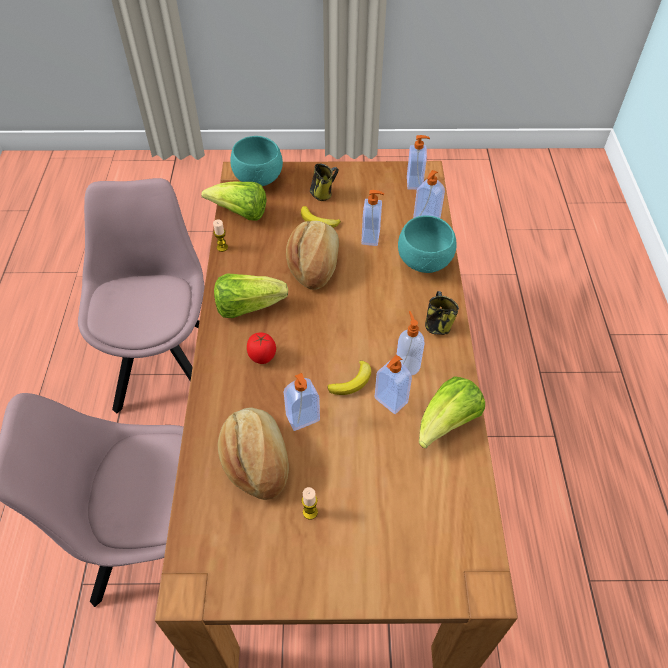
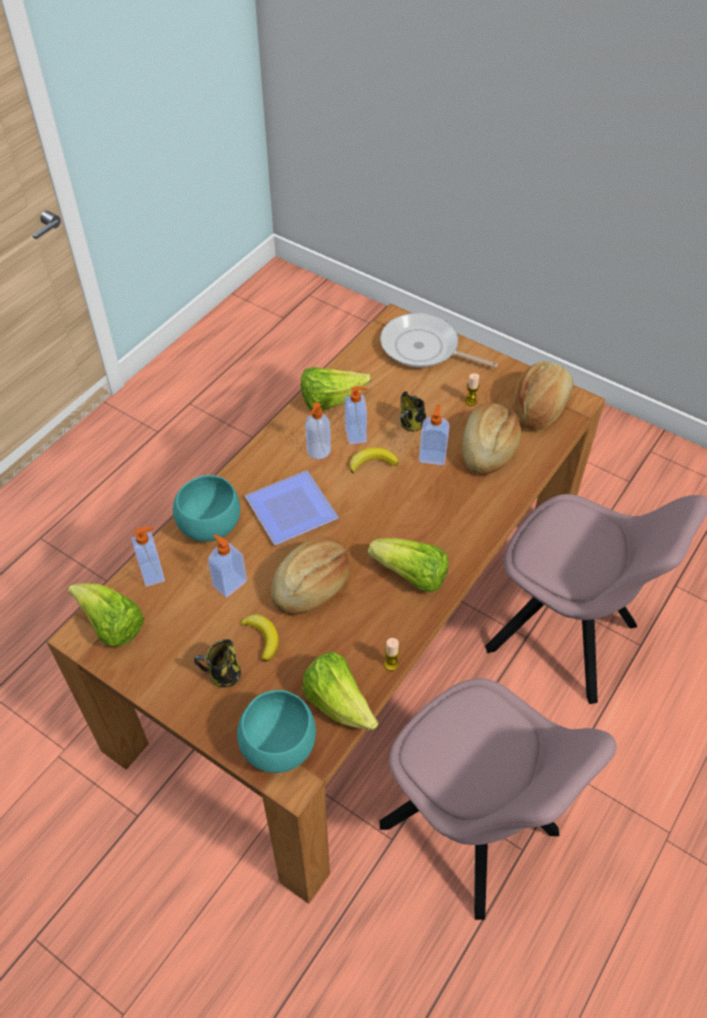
camera: 145 degrees left, 0 degrees up
pink chair [78,178,205,414] -> pink chair turned 75 degrees counterclockwise [380,678,617,920]
tomato [247,333,276,364] -> none
soap dispenser [407,135,430,190] -> lettuce [68,583,144,647]
mug [425,291,459,335] -> mug moved to [400,391,426,432]
none -> plate [245,470,339,545]
none -> frying pan [380,313,498,368]
none -> bread [514,361,574,431]

